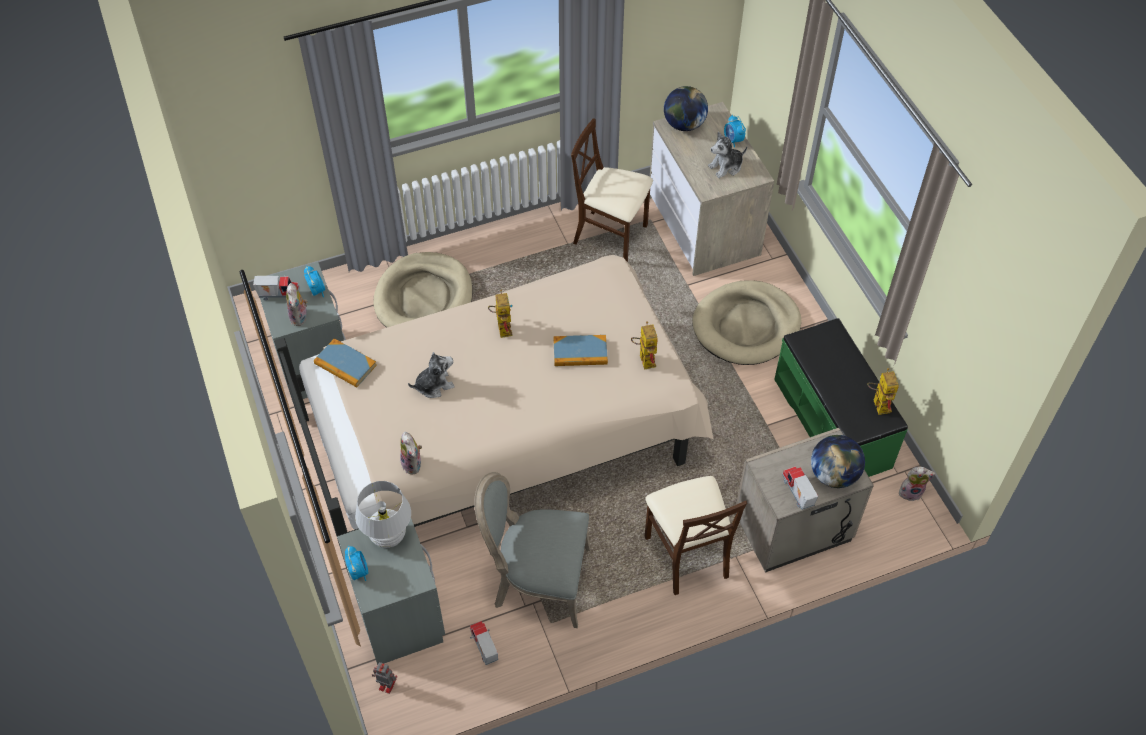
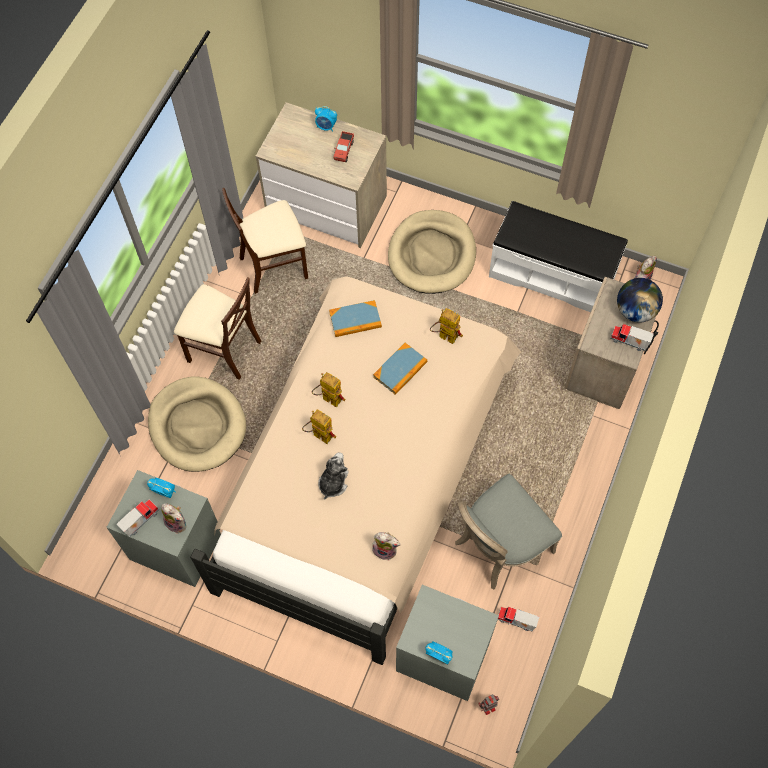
camera: 45 degrees left, 10 degrees up
book [314,338,377,387] -> book moved to [329,300,382,337]
white table lamp [355,481,411,548] -> none
beige chair [645,476,747,595] -> beige chair moved to [174,277,261,380]
globe [664,86,708,131] -> none
plush toy [708,132,747,178] -> toy truck [333,131,354,162]
green bench [774,318,908,477] -> white bench [489,201,628,312]
toy robot [867,368,899,415] -> toy robot moved to [302,410,337,444]

